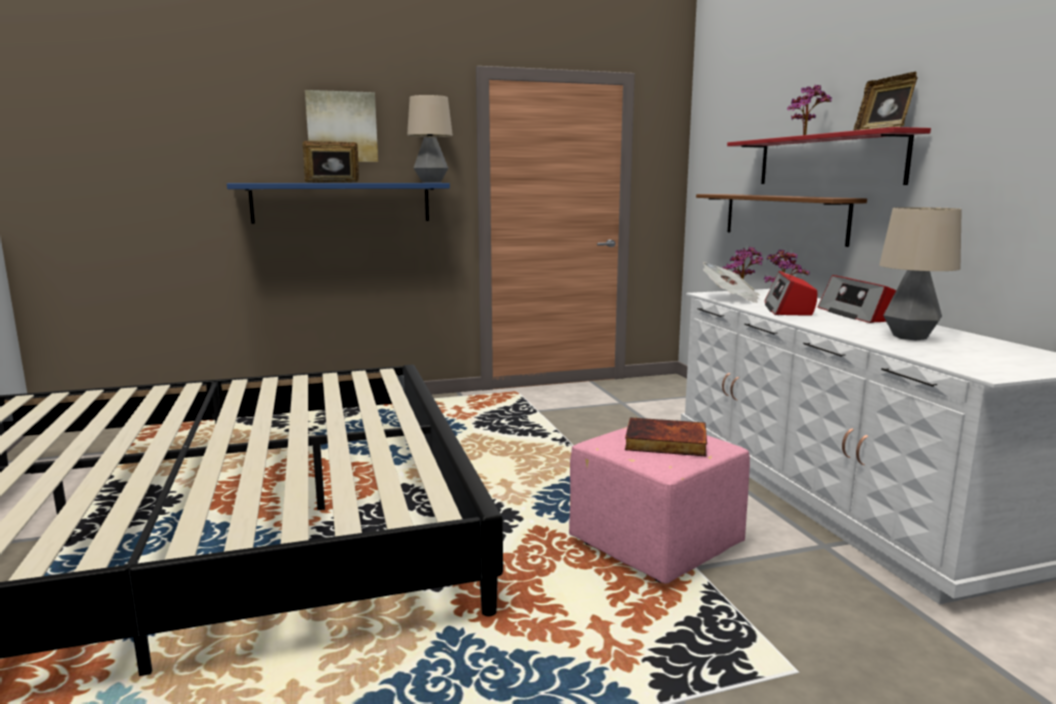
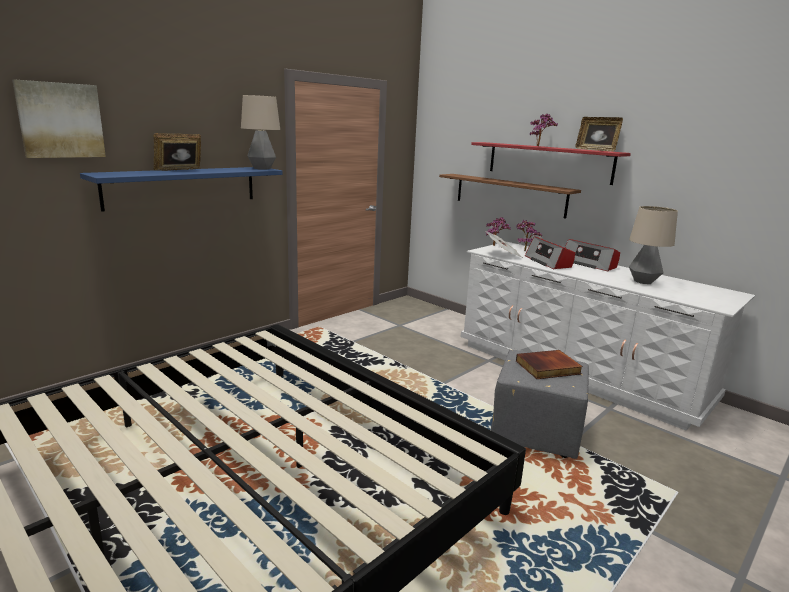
camera: 30 degrees left, 5 degrees up
picture [305,90,378,162] -> picture moved to [12,79,106,158]
pink ottoman [569,427,750,584] -> grey ottoman [491,350,589,459]

